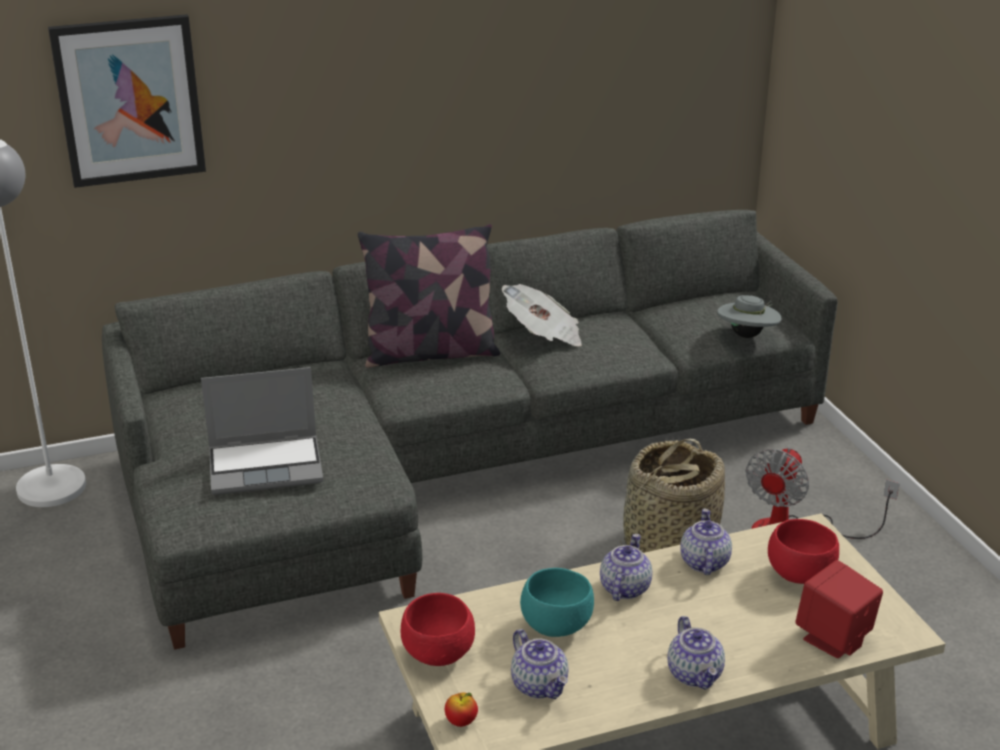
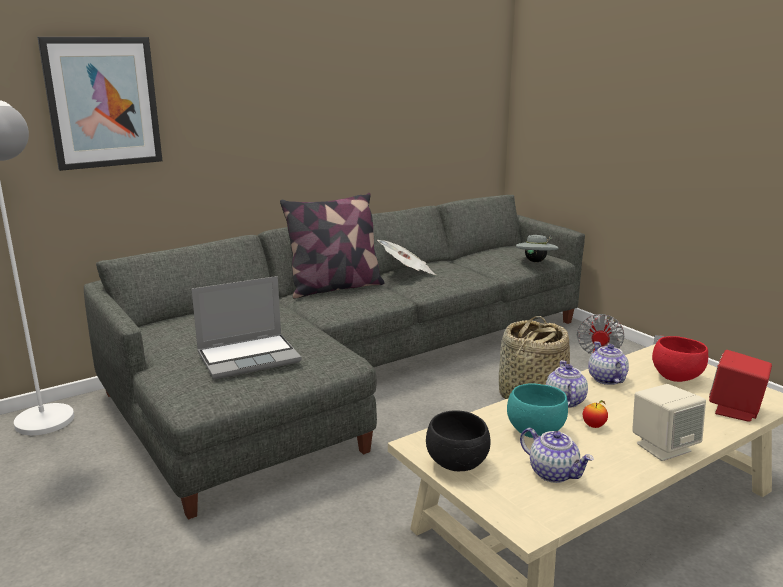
camera: 15 degrees left, 10 degrees down
red bowl [401,593,475,666] -> black bowl [426,410,491,471]
apple [445,692,478,727] -> apple moved to [583,400,608,428]
teapot [667,616,725,690] -> beige speaker [632,384,706,461]

